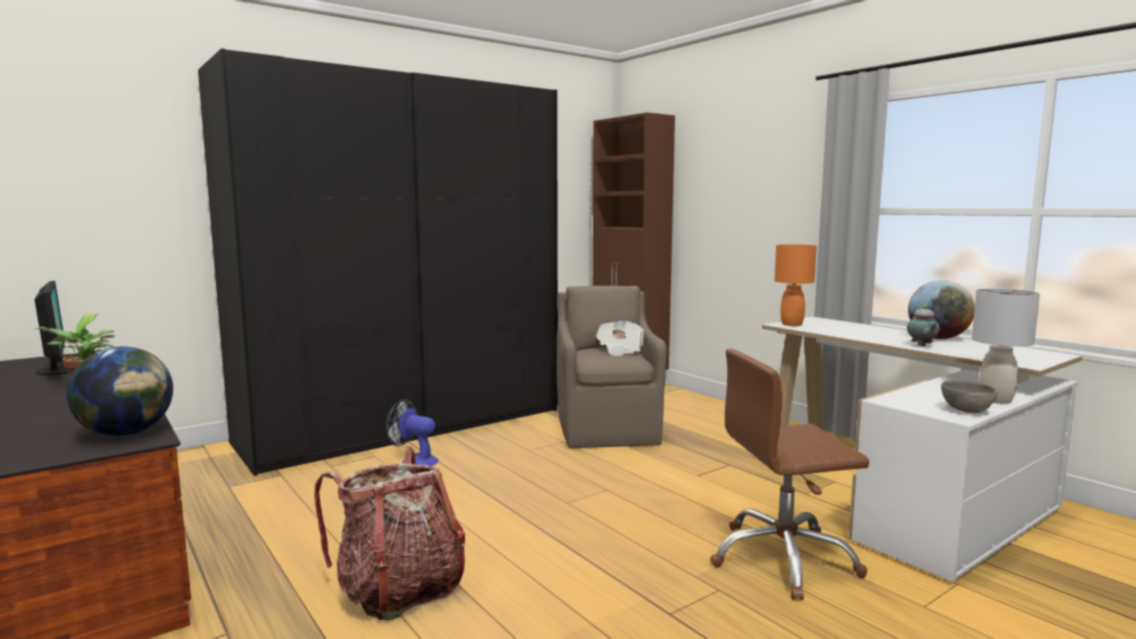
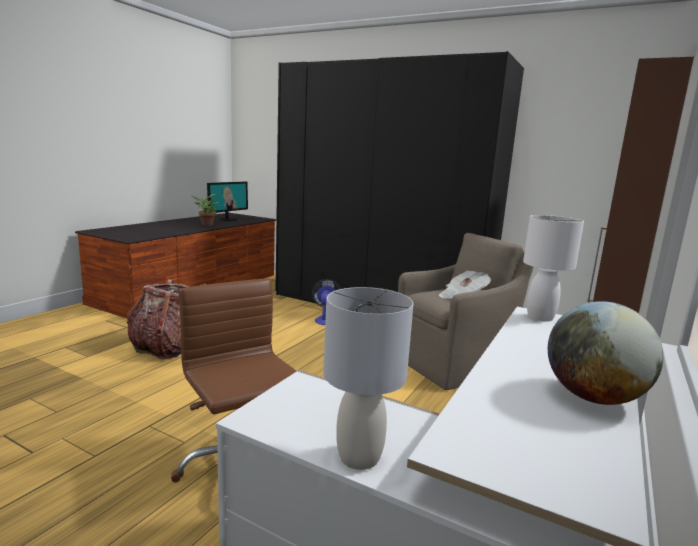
camera: 65 degrees right, 5 degrees up
globe [67,347,173,436] -> none
orange table lamp [774,244,817,326] -> white table lamp [523,215,584,322]
teapot [907,305,940,347] -> none
grey bowl [941,381,997,413] -> none

